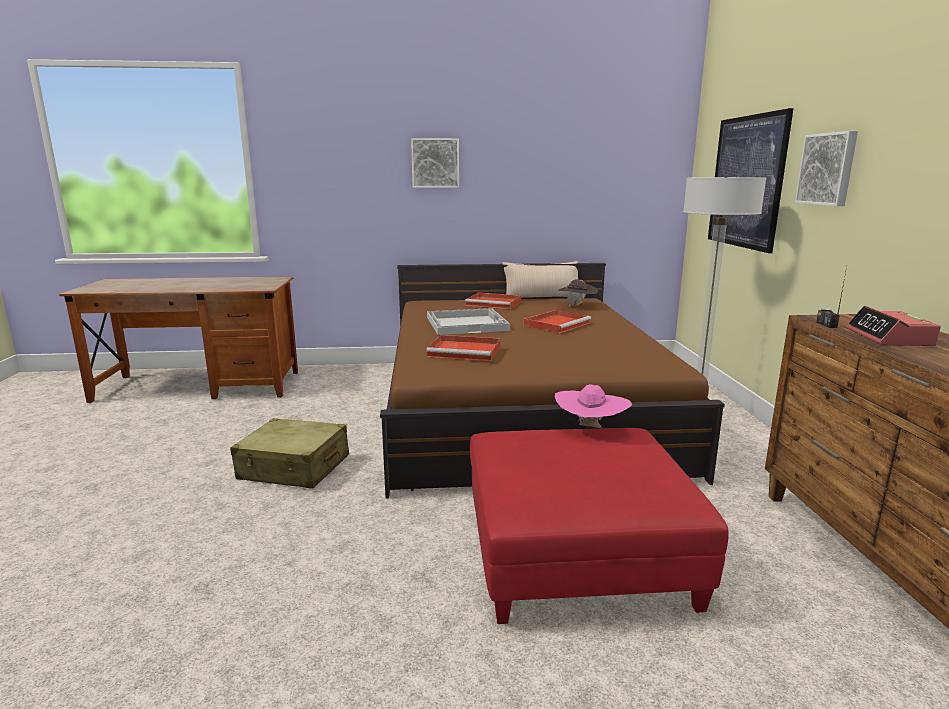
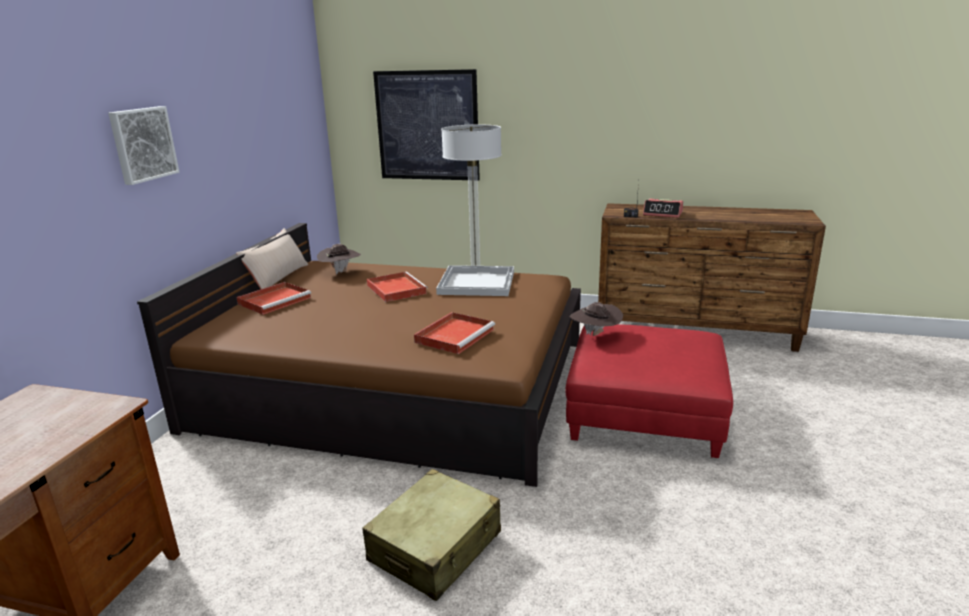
camera: 70 degrees left, 5 degrees up
white tray [427,308,510,335] -> white tray moved to [436,265,514,296]
pink hat [555,384,632,428] -> brown hat [570,302,623,336]
picture [795,131,858,206] -> none

